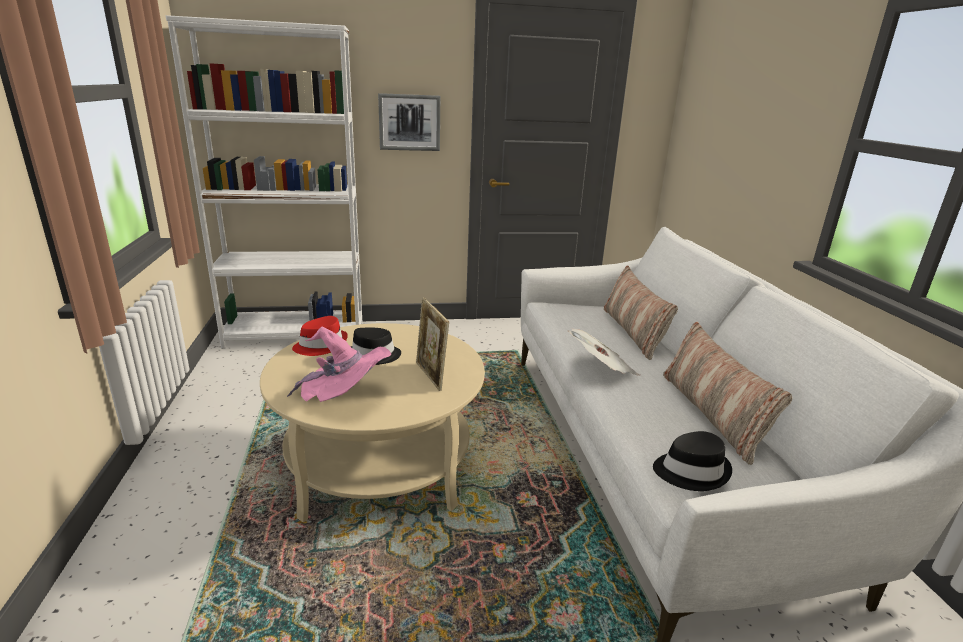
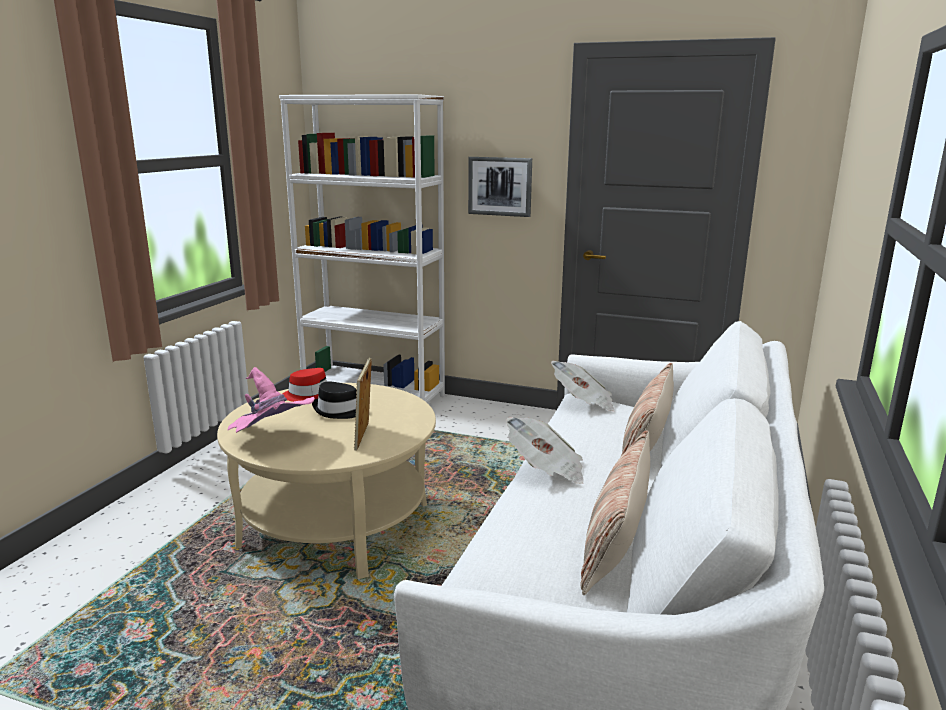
camera: 30 degrees right, 5 degrees down
black hat [653,431,732,491] -> none
none -> newspaper [551,361,614,411]

